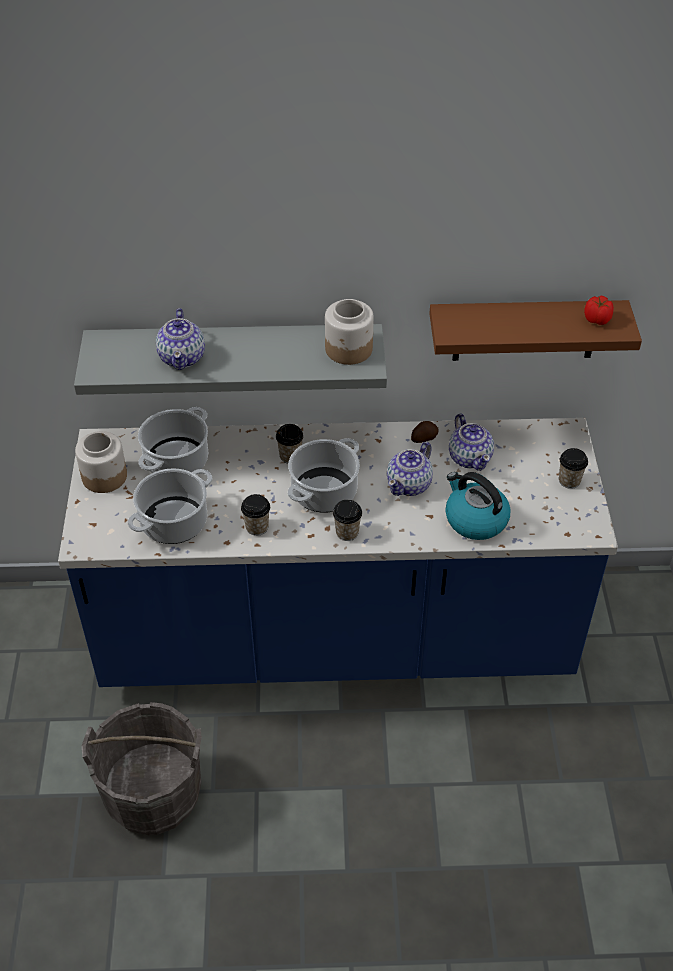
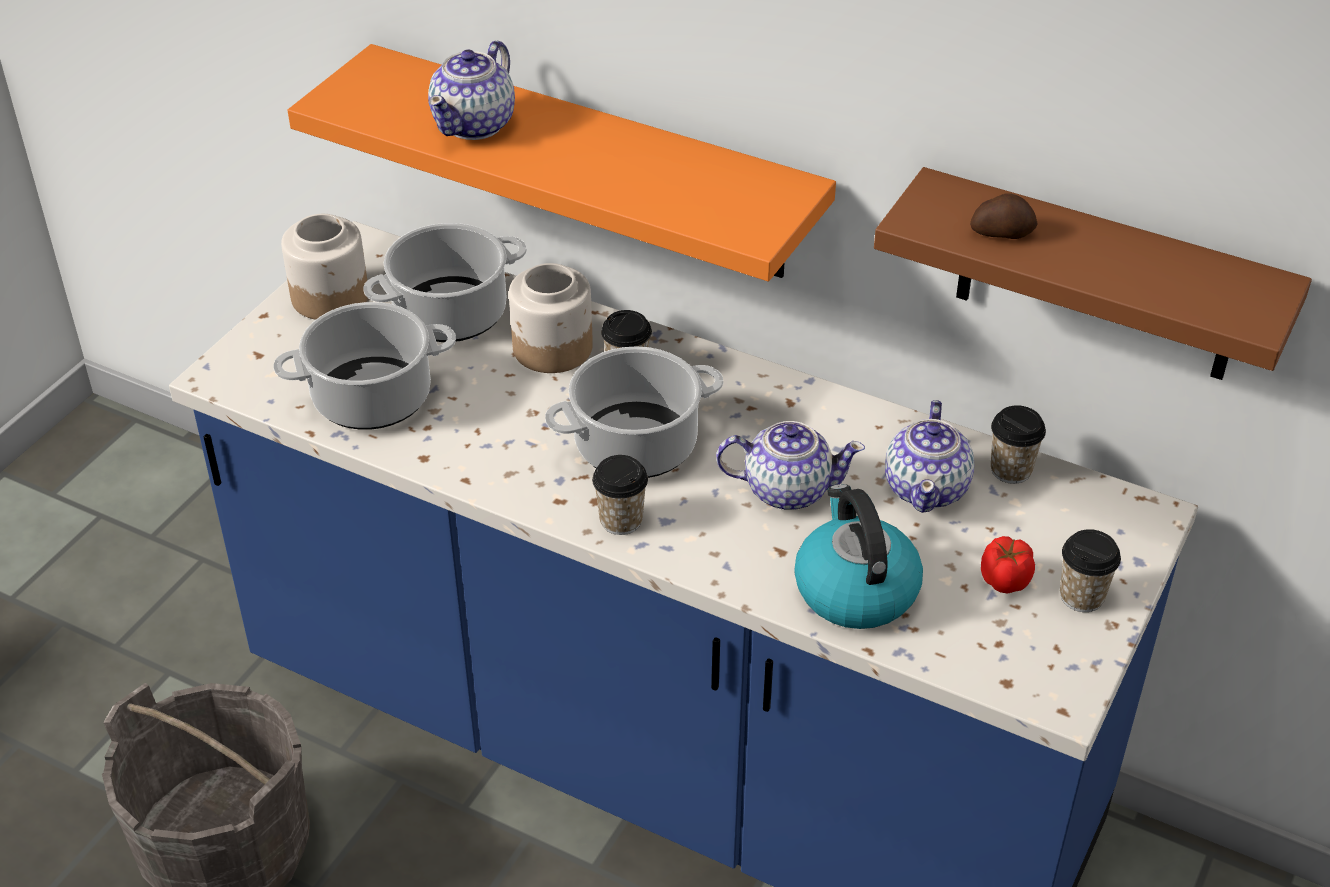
camera: 30 degrees right, 5 degrees down
grey shelf [74,324,387,395] -> orange shelf [288,44,836,281]
cup [241,494,270,536] -> cup moved to [991,405,1046,484]
jar [325,299,374,365] -> jar moved to [509,263,593,373]
teapot [387,442,433,496] -> teapot turned 150 degrees counterclockwise [716,421,865,510]
potato [411,421,439,443] -> potato moved to [970,193,1038,239]
tomato [584,296,614,325] -> tomato moved to [981,536,1035,594]

